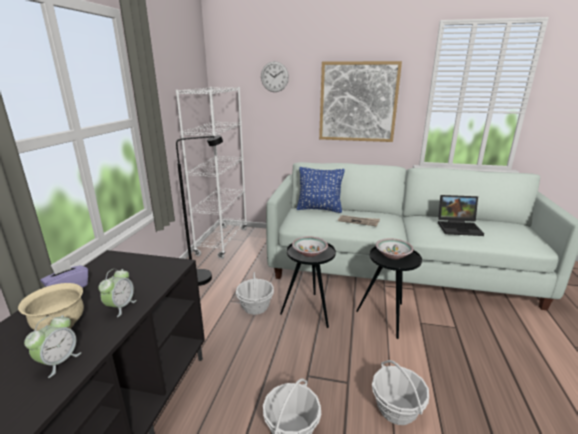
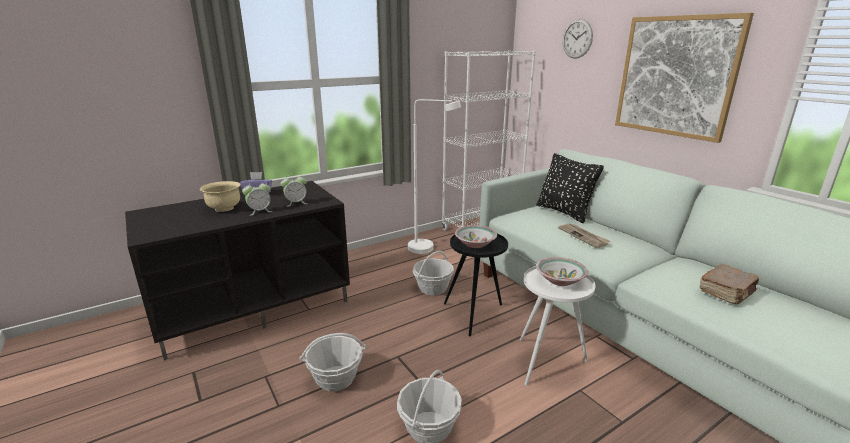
camera: 45 degrees right, 0 degrees up
alarm clock [24,315,82,378] -> alarm clock moved to [281,173,308,207]
black floor lamp [176,135,223,286] -> white floor lamp [408,99,461,254]
blue pillow [297,167,345,213] -> black pillow [536,153,604,223]
black side table [356,246,422,339] -> white side table [520,266,595,386]
laptop [438,195,484,236] -> brown book [700,264,759,304]

